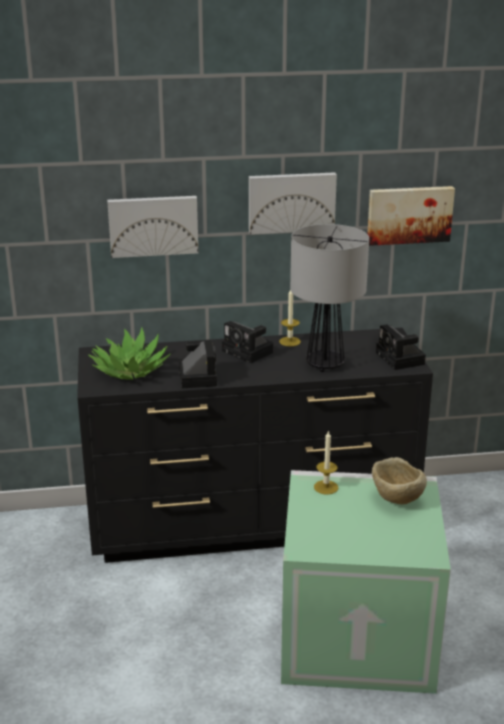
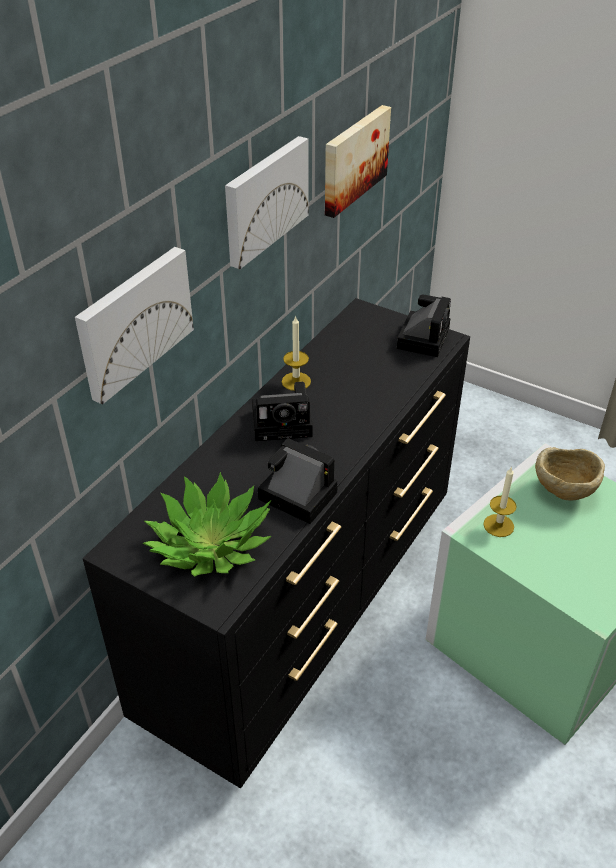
camera: 50 degrees left, 15 degrees up
table lamp [290,224,369,372] -> none
camera [376,324,426,370] -> camera turned 90 degrees counterclockwise [397,295,451,357]

